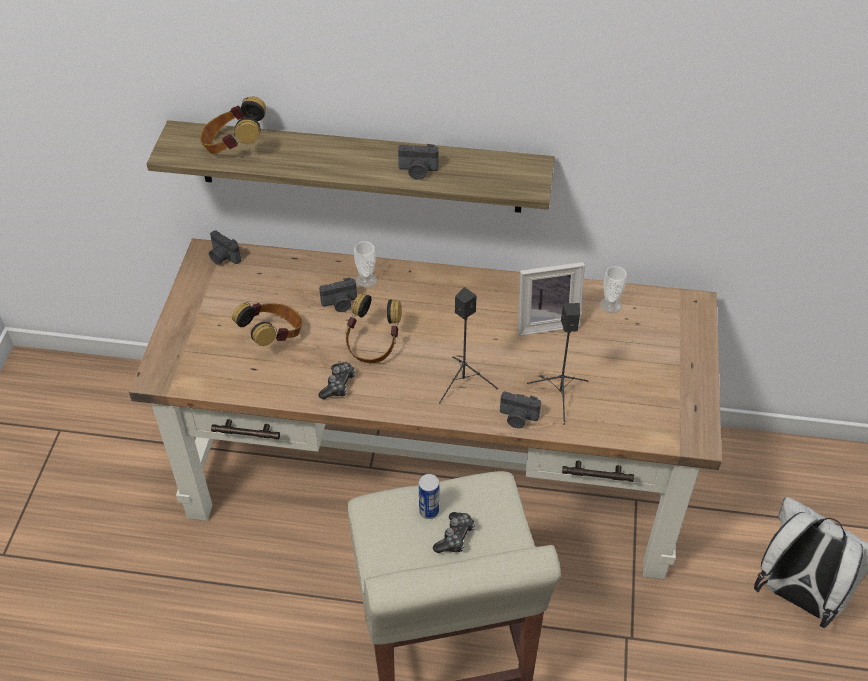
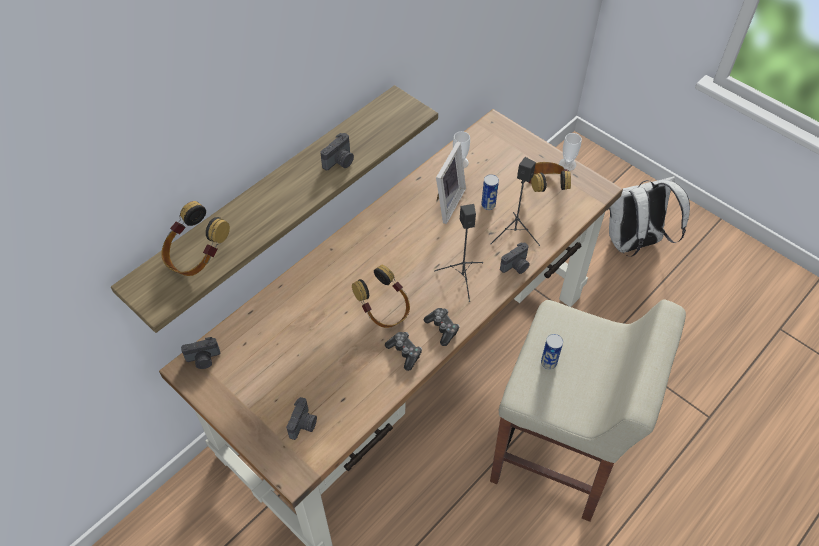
camera: 55 degrees left, 5 degrees up
headphones [232,303,303,346] -> headphones moved to [529,162,571,192]
camera [319,278,357,312] -> camera moved to [286,397,317,440]
cup [354,241,377,288] -> cup moved to [559,133,582,171]
game controller [433,512,475,553] -> game controller moved to [424,308,459,346]
none -> can [481,174,499,210]

